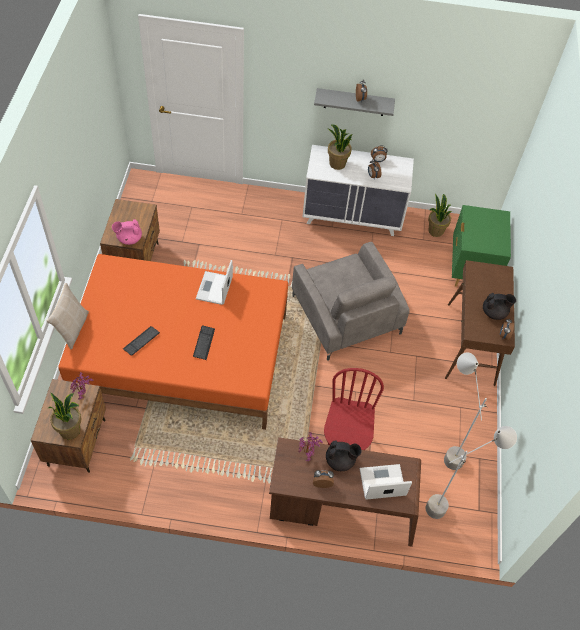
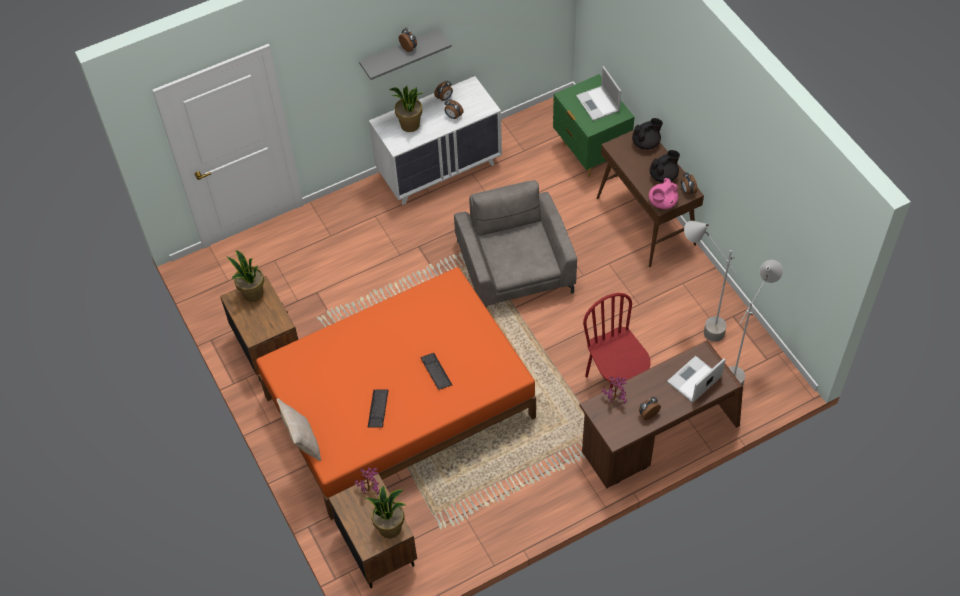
camera: 30 degrees left, 0 degrees up
pink teapot [112,219,142,245] -> pink teapot moved to [649,178,678,209]
laptop [196,260,233,305] -> laptop moved to [576,66,621,121]
grey armchair [292,242,410,361] -> grey armchair turned 135 degrees counterclockwise [454,180,577,308]
black teapot [326,440,362,471] -> black teapot moved to [632,118,663,150]
potted plant [428,193,452,237] -> potted plant moved to [226,250,264,302]

